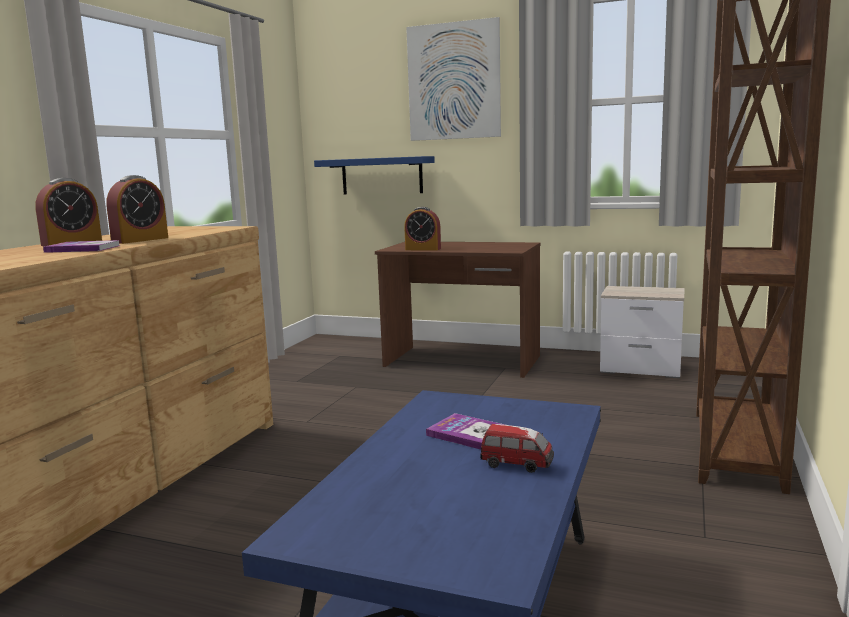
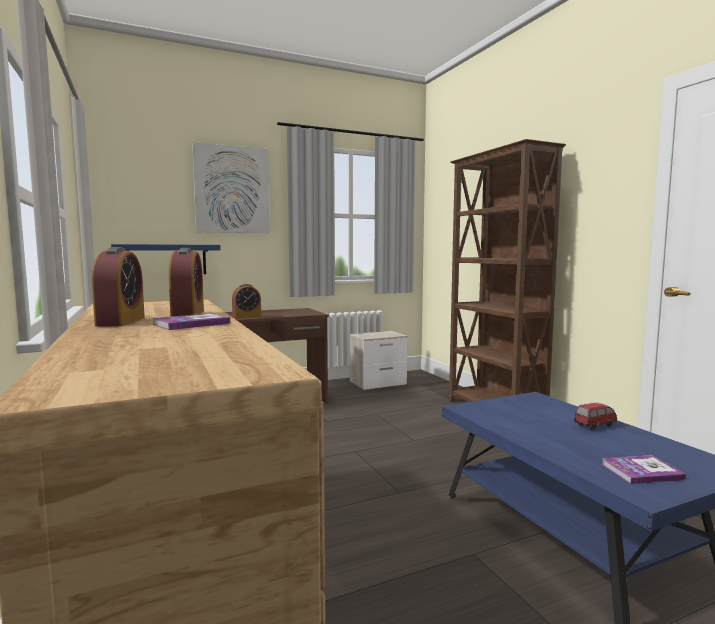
camera: 45 degrees left, 5 degrees down
book [426,413,505,450] -> book moved to [601,455,686,484]

